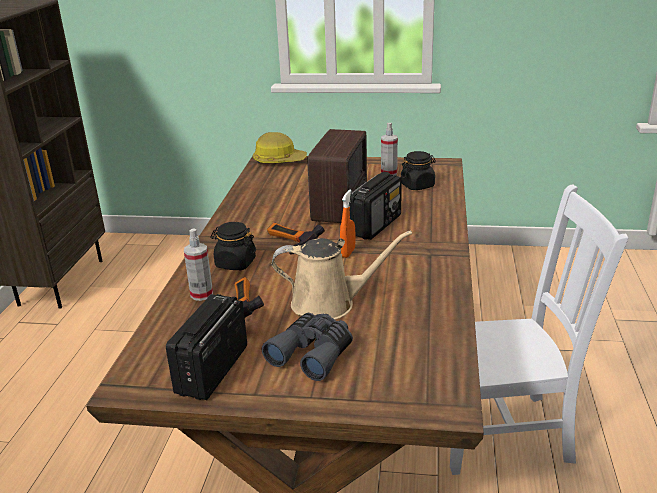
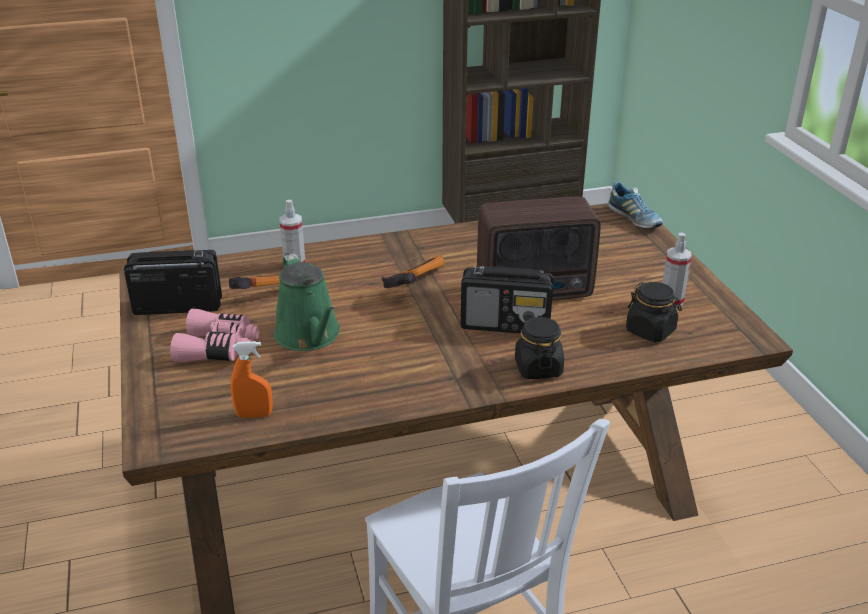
camera: 65 degrees right, 5 degrees up
black jar [210,222,256,270] -> black jar moved to [515,317,564,379]
hard hat [253,132,307,163] -> shoe [607,182,663,228]
grey binoculars [262,313,353,381] -> pink binoculars [170,309,259,362]
beige watering can [272,231,412,320] -> green watering can [274,254,340,351]
orange spray bottle [340,190,355,258] -> orange spray bottle moved to [231,341,273,418]

